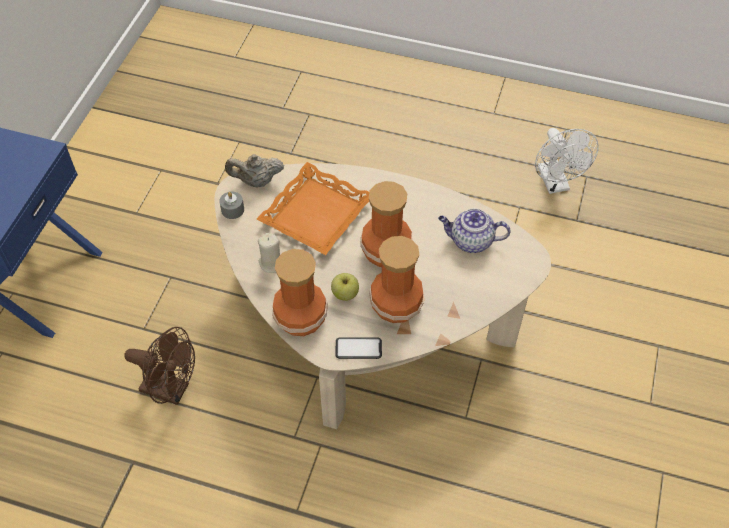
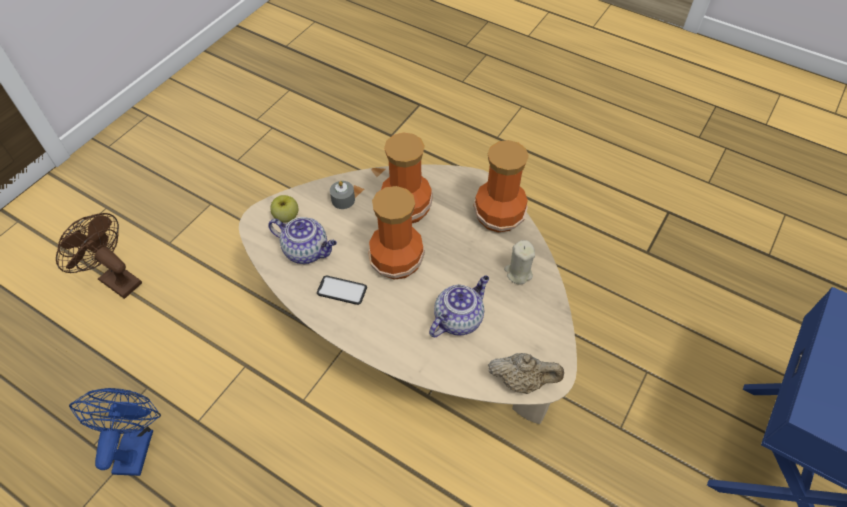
camera: 165 degrees left, 0 degrees up
brown fan [124,327,195,405] -> brown fan moved to [56,213,142,299]
grey candle [219,192,244,219] -> grey candle moved to [330,181,355,209]
orange tray [256,162,369,255] -> teapot [429,275,489,337]
apple [331,273,359,301] -> apple moved to [270,195,299,223]
phone [335,338,382,359] -> phone moved to [317,276,367,305]
white fan [535,128,599,194] -> blue fan [69,388,161,476]

